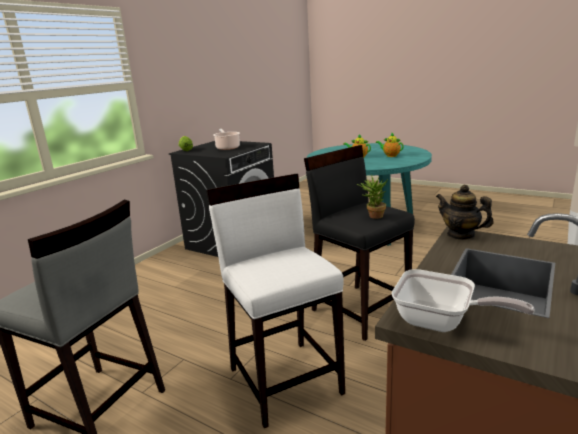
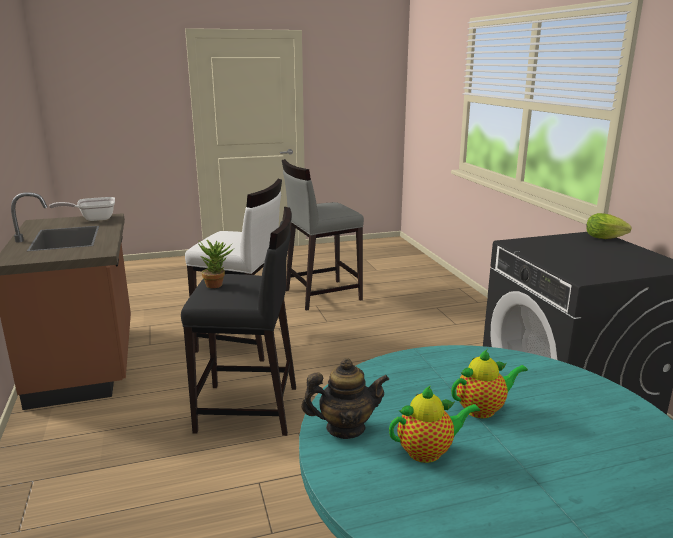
camera: 130 degrees right, 0 degrees up
cooking pot [213,129,240,150] -> none
teapot [436,185,494,240] -> teapot moved to [301,358,389,439]

